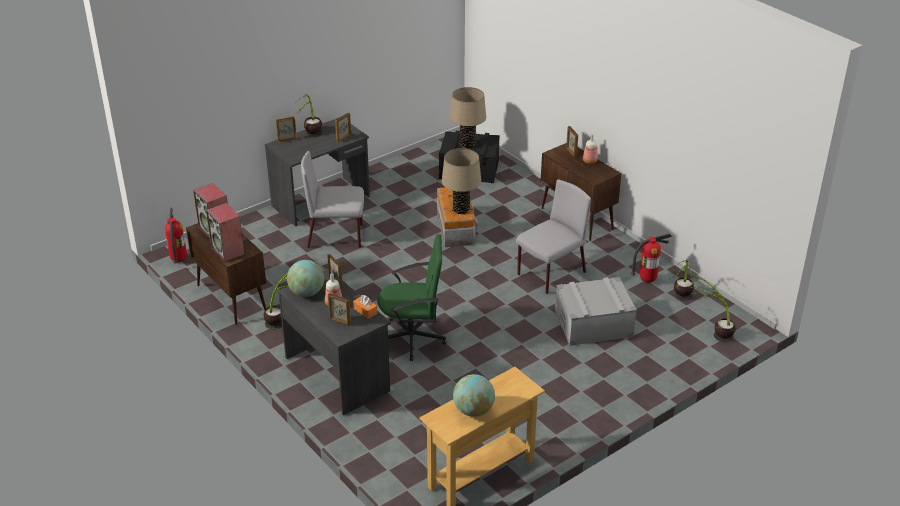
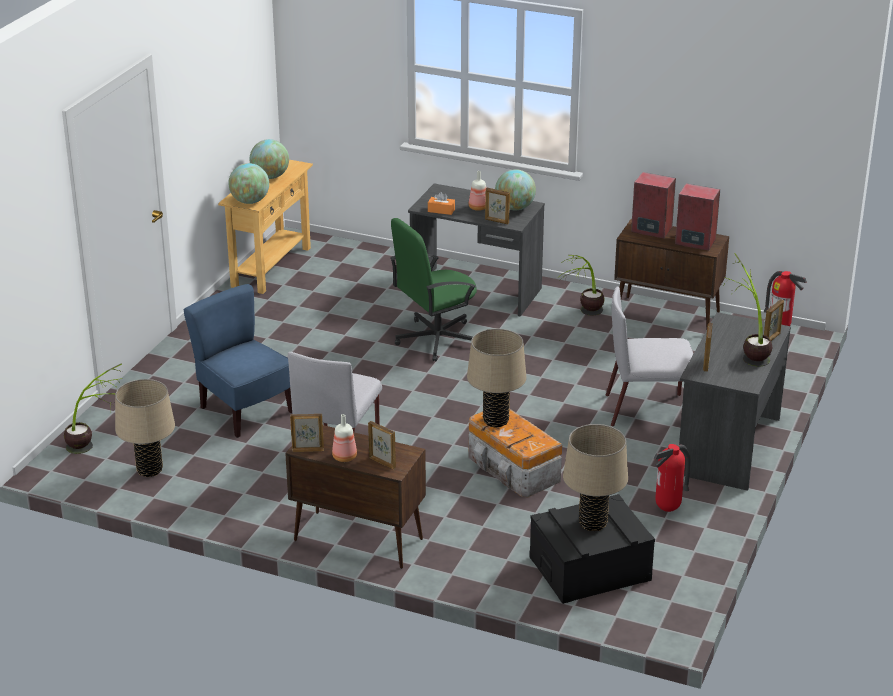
camera: 150 degrees right, 5 degrees down
grey chair [301,151,364,248] -> grey chair turned 150 degrees counterclockwise [606,286,693,427]
picture frame [328,293,351,326] -> picture frame moved to [290,414,324,452]
grey storage box [555,277,637,346] -> blue chair [183,284,292,438]
fire extinguisher [631,233,672,283] -> fire extinguisher moved to [654,444,691,512]
potted plant [671,259,694,301] -> beige table lamp [115,379,175,477]
none -> globe [228,163,269,204]

